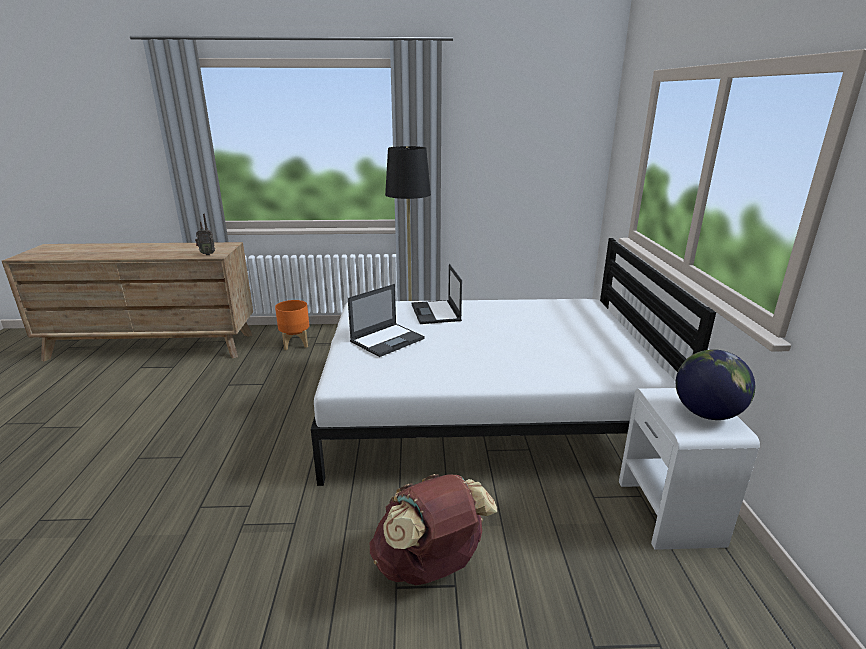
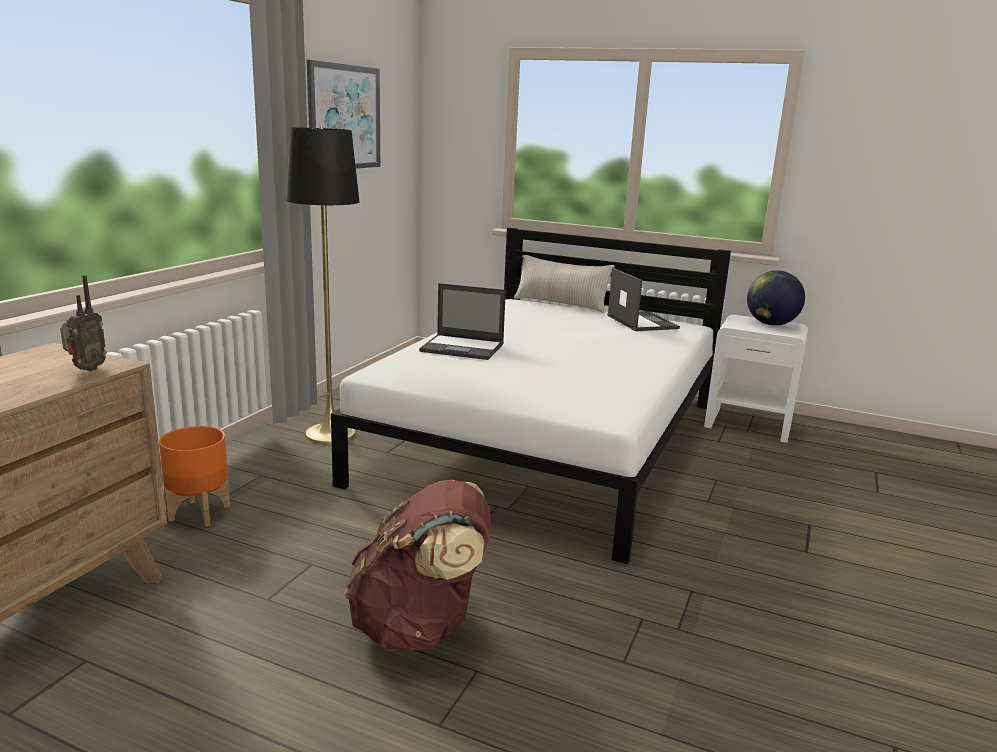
camera: 65 degrees left, 5 degrees down
laptop [348,284,425,357] -> laptop moved to [607,268,680,331]
brown backpack [370,474,497,585] -> brown backpack moved to [344,480,491,651]
none -> picture [307,60,380,169]
none -> beige pillow [514,255,615,313]

